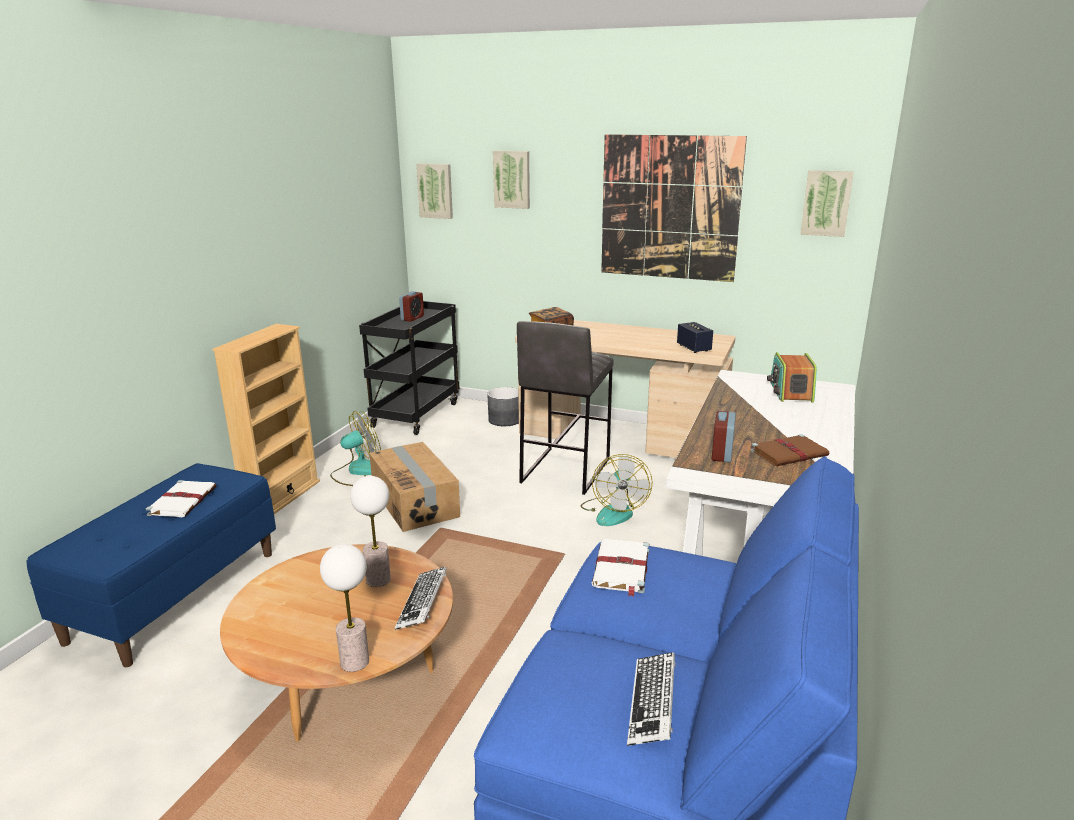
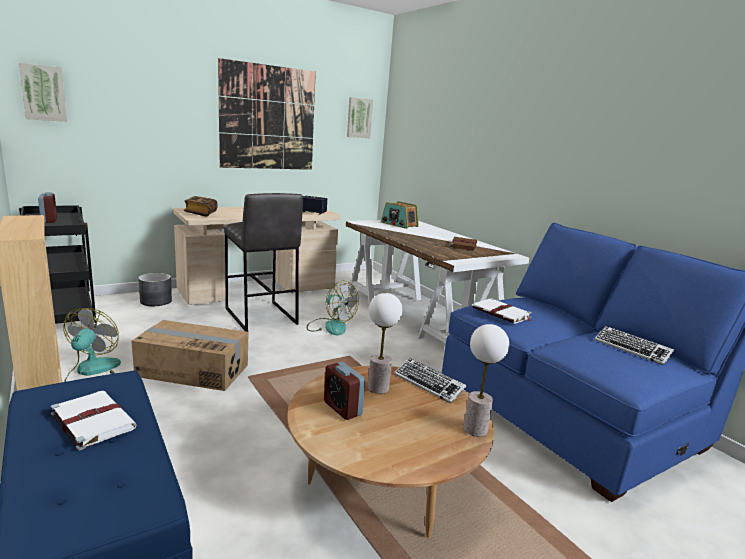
camera: 55 degrees left, 5 degrees down
picture [493,151,530,209] -> none
alarm clock [712,411,736,462] -> alarm clock moved to [324,362,365,420]

